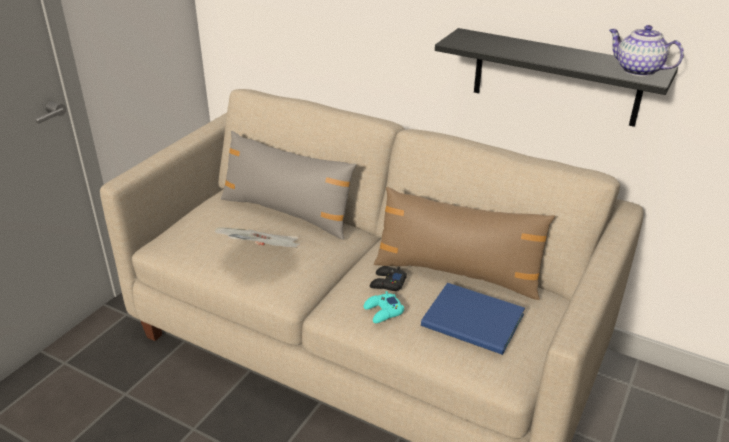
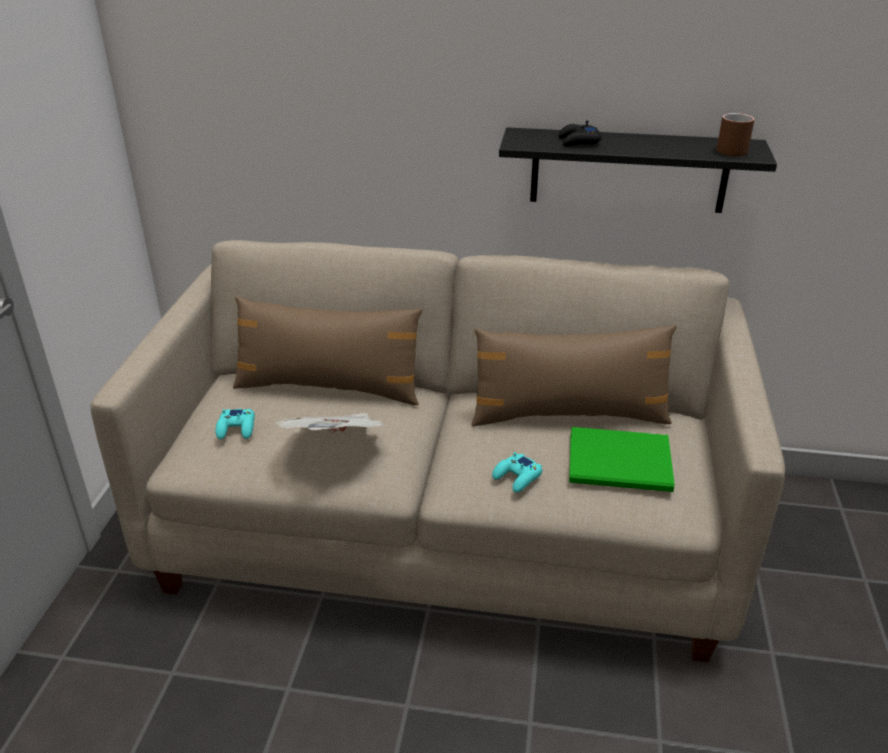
camera: 20 degrees left, 0 degrees up
grey pillow [221,131,357,240] -> brown pillow [233,296,422,405]
black game controller [370,266,407,291] -> black game controller moved to [558,121,602,146]
blue book [421,283,525,355] -> green book [569,427,674,492]
teapot [609,25,684,76] -> brown mug [717,113,755,156]
none -> turquoise game controller [215,409,255,439]

